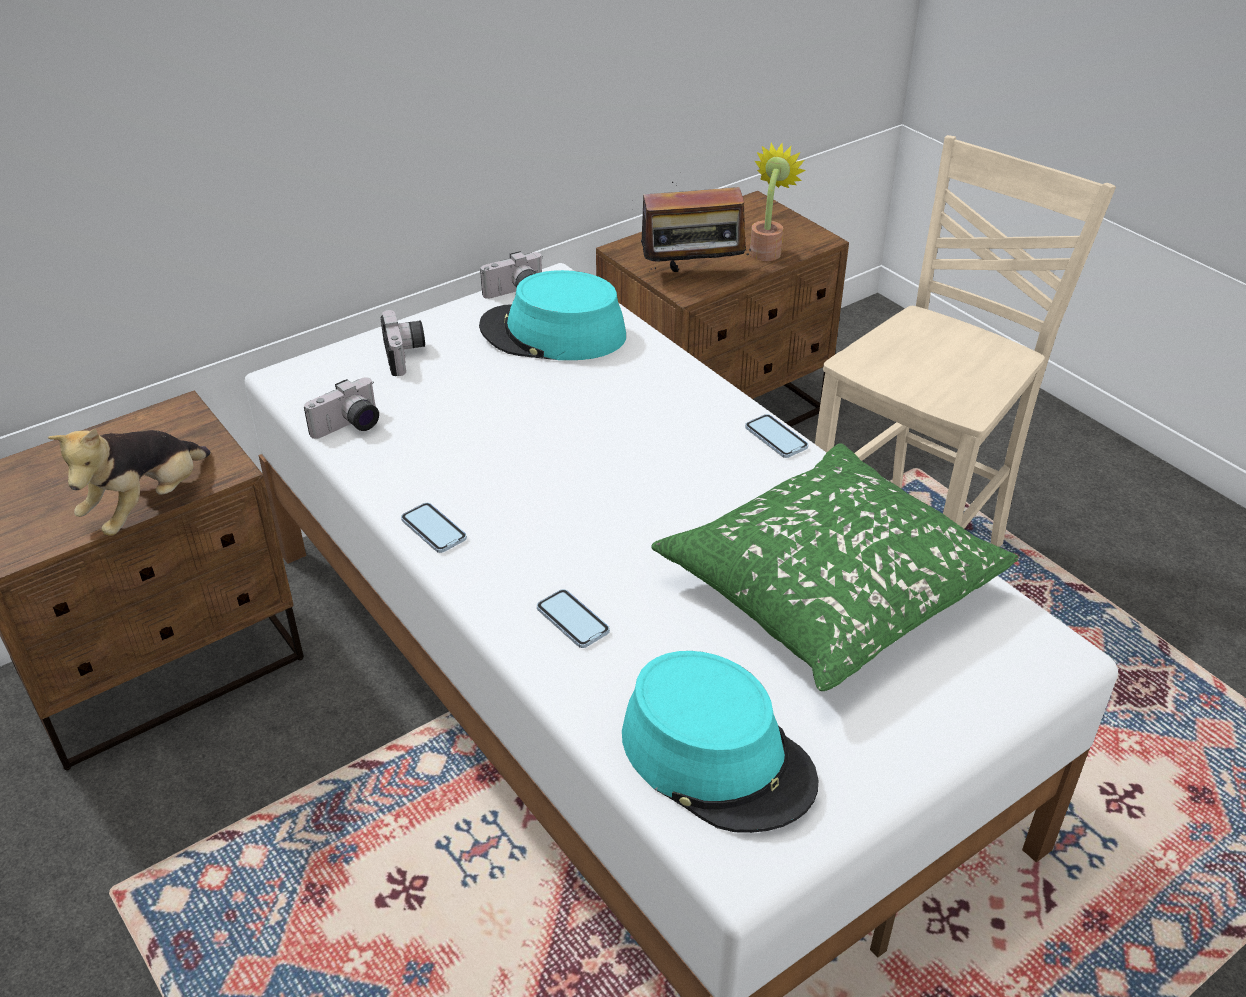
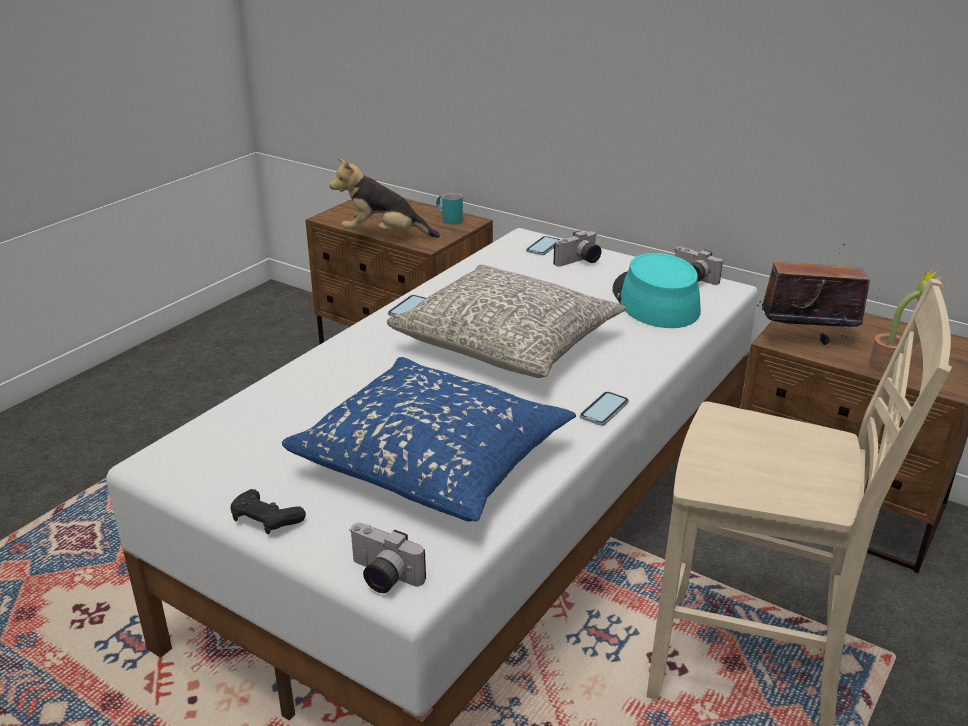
camera: 70 degrees right, 10 degrees down
camera [304,377,379,439] -> camera moved to [349,523,426,593]
phone [537,589,610,648] -> phone moved to [526,236,561,255]
turquoise hat [622,651,818,833] -> none
radio [641,182,751,272] -> radio turned 120 degrees clockwise [757,244,878,345]
green pillow [651,444,1018,691] -> blue pillow [282,357,576,521]
none -> black game controller [230,489,306,534]
none -> grey pillow [386,265,626,378]
none -> turquoise mug [436,193,463,224]

